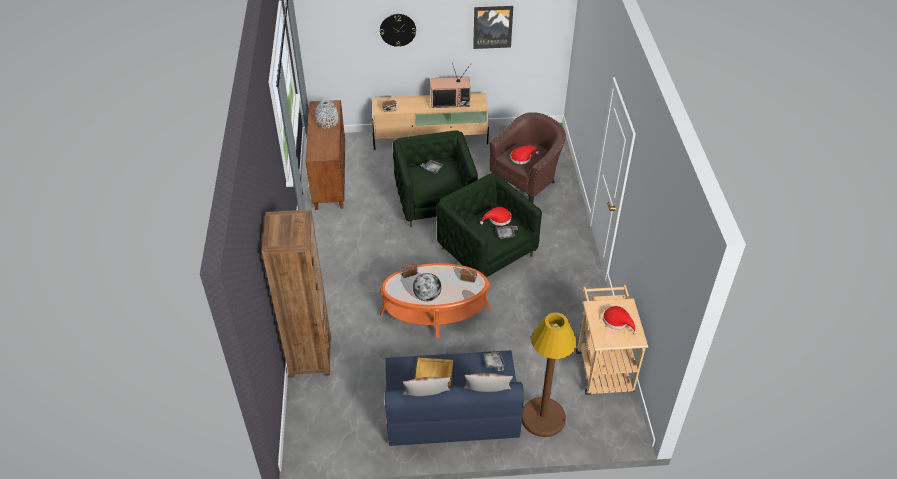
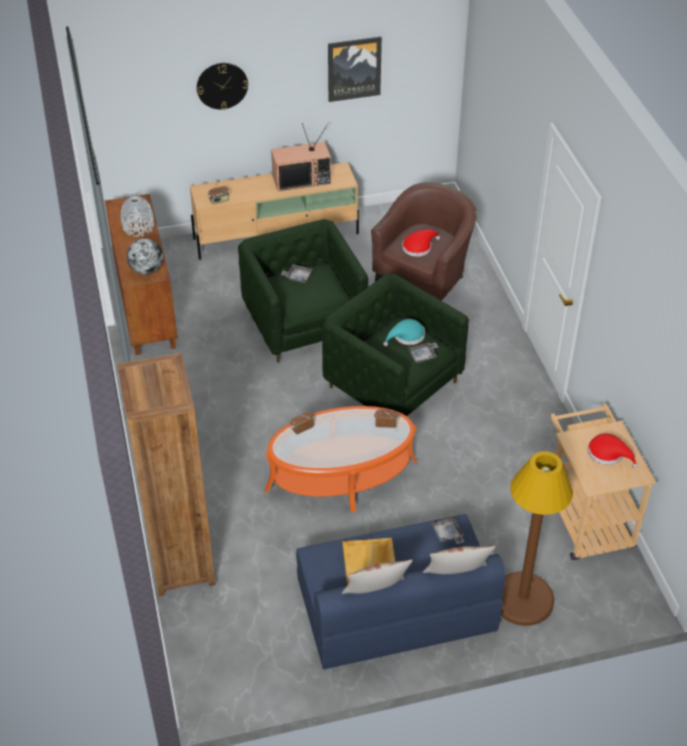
camera: 10 degrees left, 0 degrees up
globe [413,273,441,301] -> globe moved to [127,238,163,275]
red hat [480,207,511,226] -> turquoise hat [383,319,425,346]

